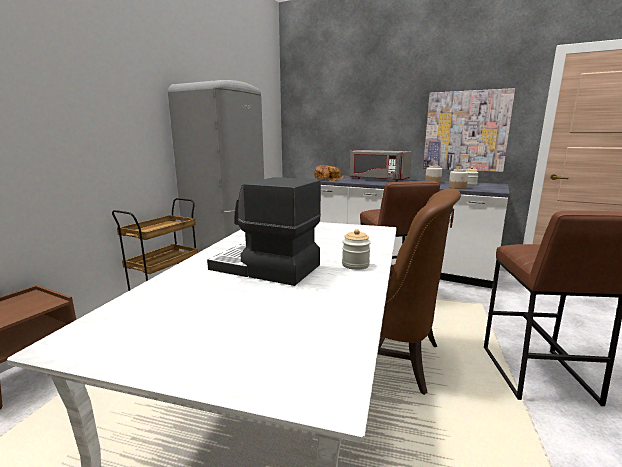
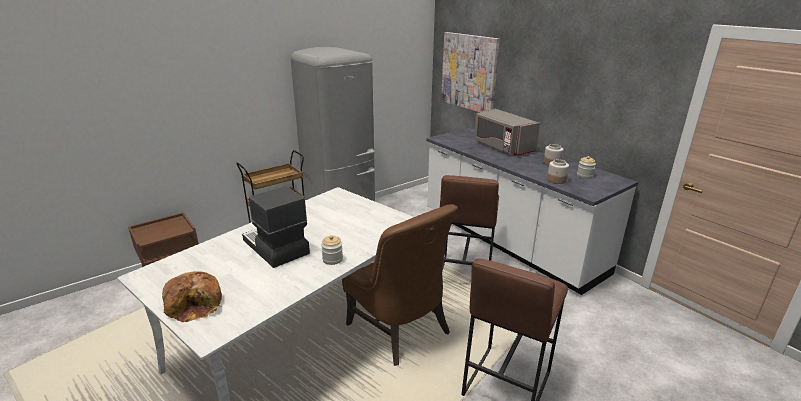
camera: 25 degrees right, 10 degrees up
bread [314,165,345,181] -> bread moved to [162,271,222,323]
picture [423,88,515,172] -> picture moved to [441,32,500,112]

